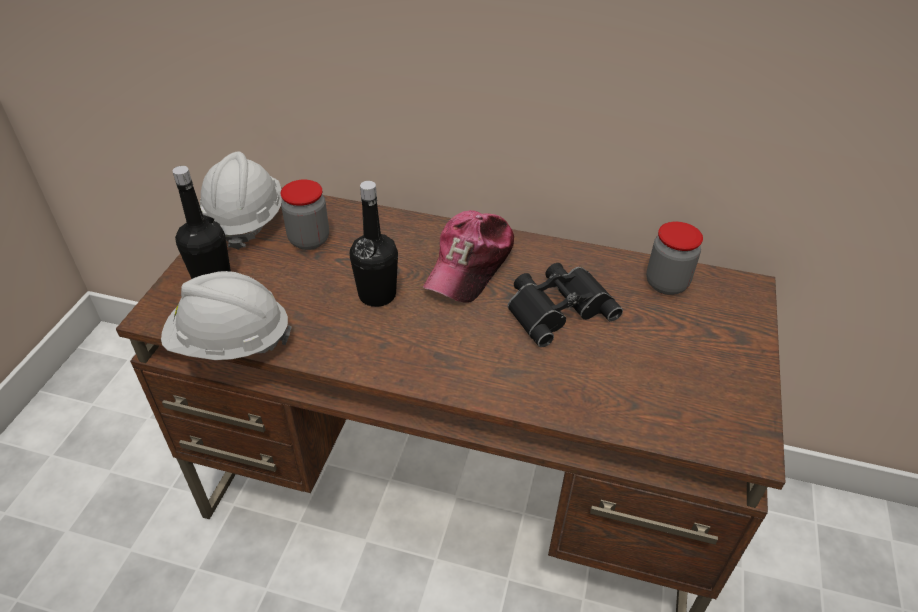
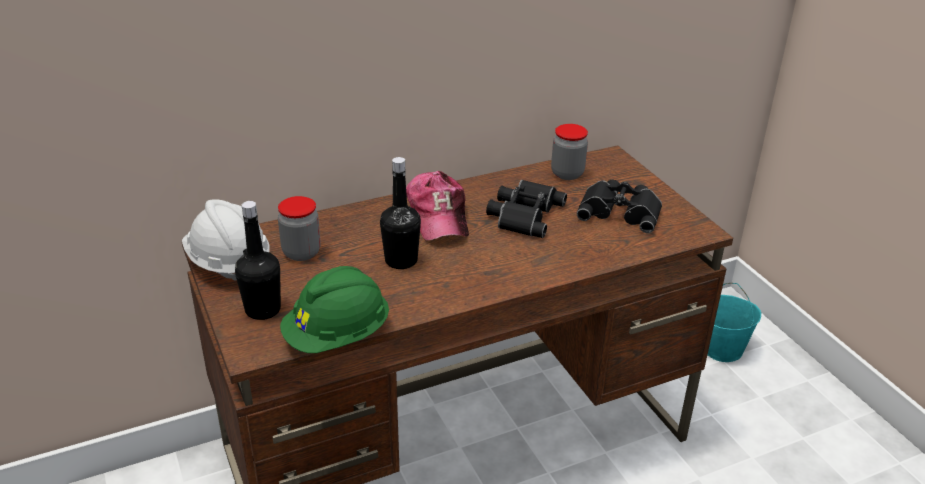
camera: 40 degrees left, 10 degrees down
white hard hat [161,271,292,360] -> green hard hat [280,266,389,353]
none -> black binoculars [577,180,662,233]
none -> turquoise bucket [708,283,761,362]

